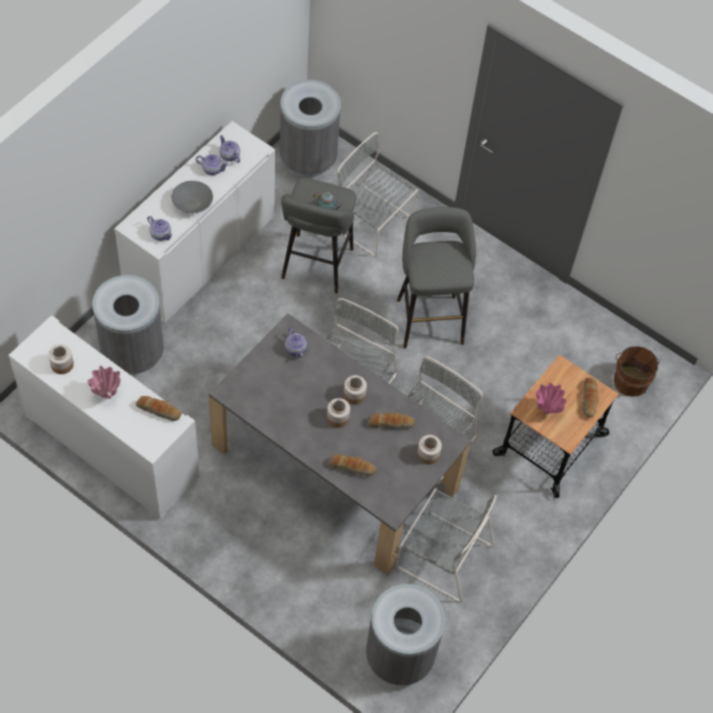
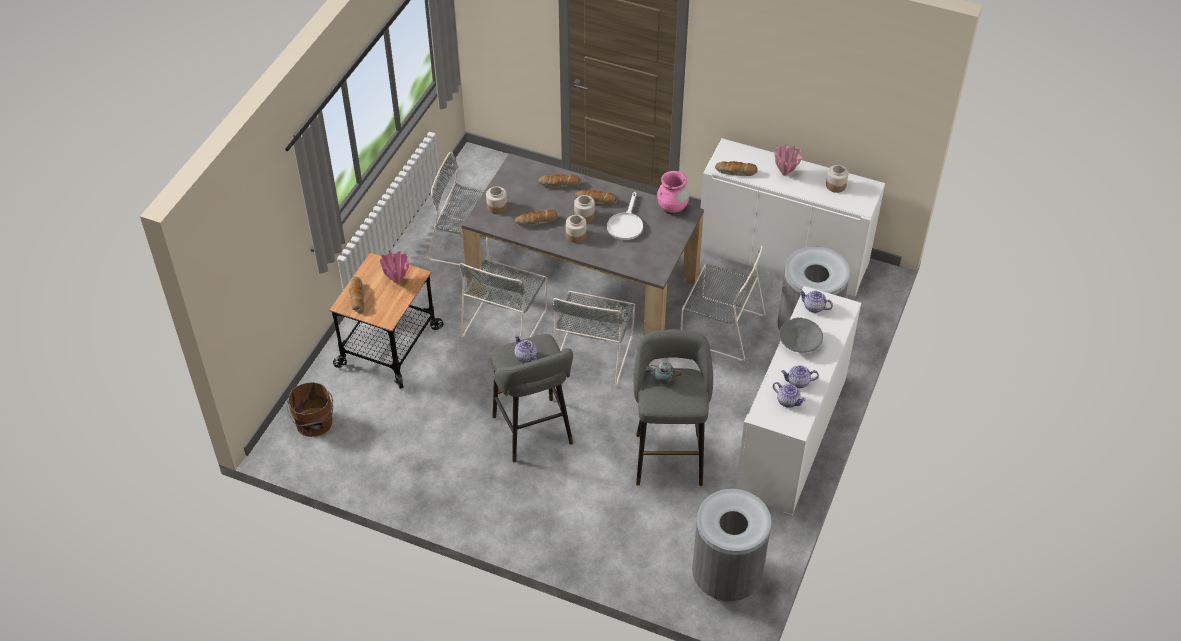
camera: 170 degrees right, 10 degrees down
teapot [285,327,307,358] -> teapot moved to [515,335,537,363]
grey chair [337,132,418,257] -> grey chair moved to [680,246,765,361]
grey trash can [366,584,445,686] -> none
none -> bread [575,190,618,205]
none -> white frying pan [607,192,643,240]
none -> pink vase [657,171,690,214]

